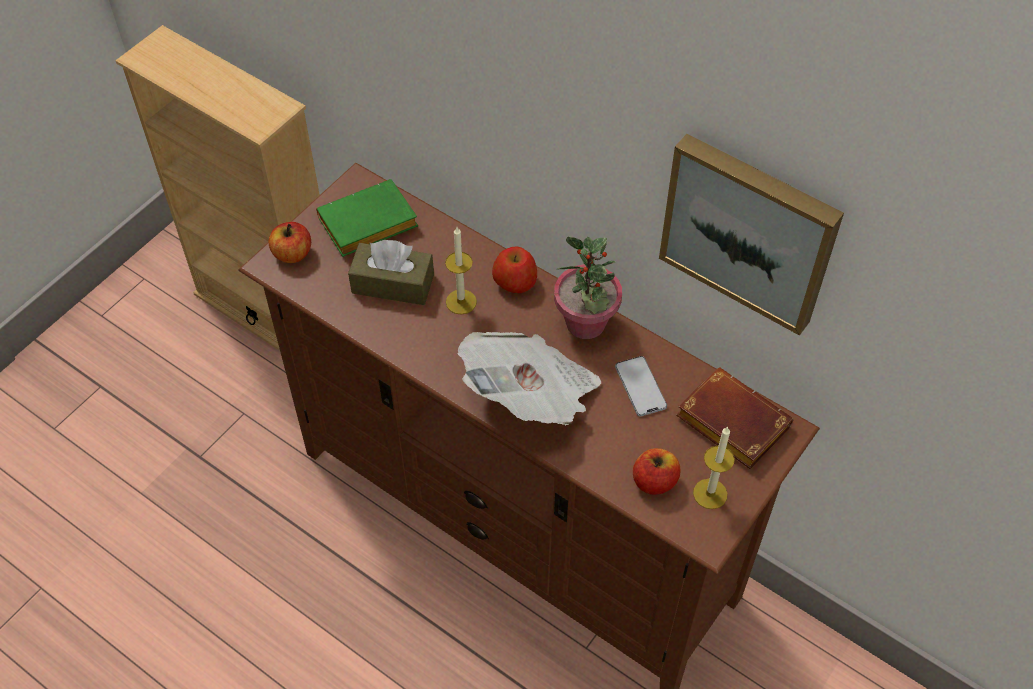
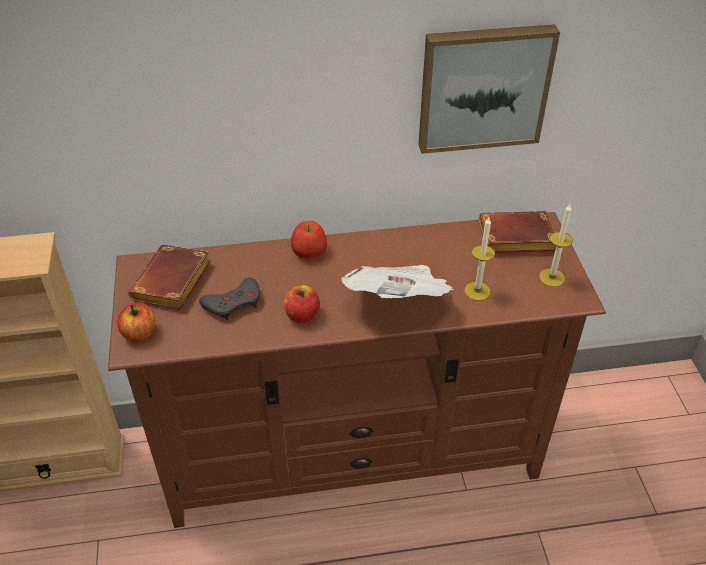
camera: 45 degrees left, 10 degrees down
green book [316,179,418,257] -> brown book [129,244,211,310]
brown tissue box [348,240,434,305] -> grey game controller [199,277,260,320]
candle [445,227,477,314] -> candle moved to [465,218,495,301]
potted plant [554,237,622,339] -> none
phone [615,356,667,416] -> none
apple [633,448,681,495] -> apple moved to [284,285,320,323]

